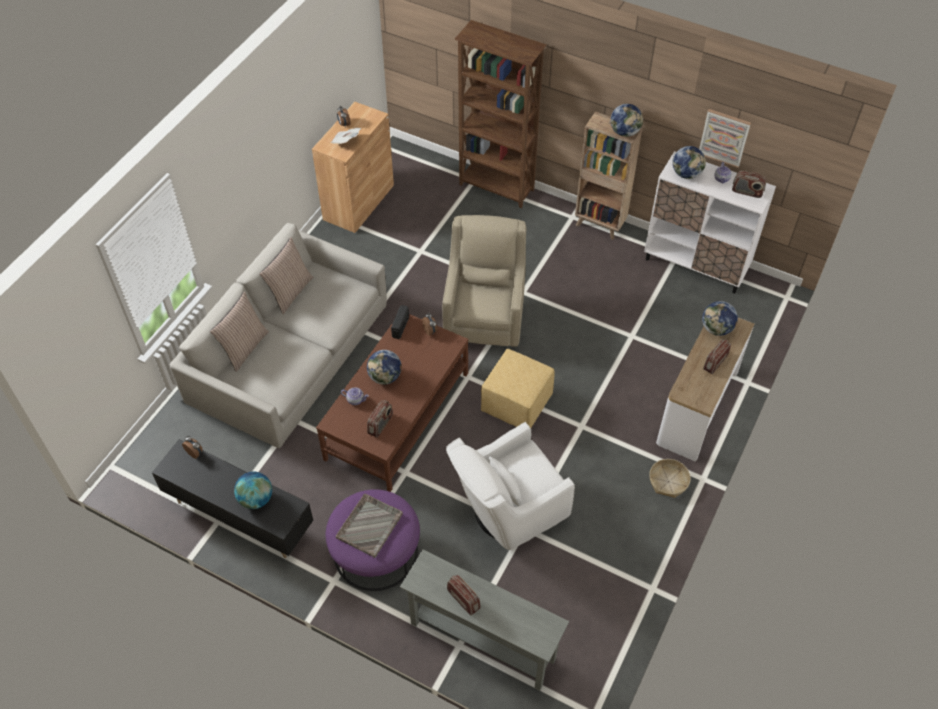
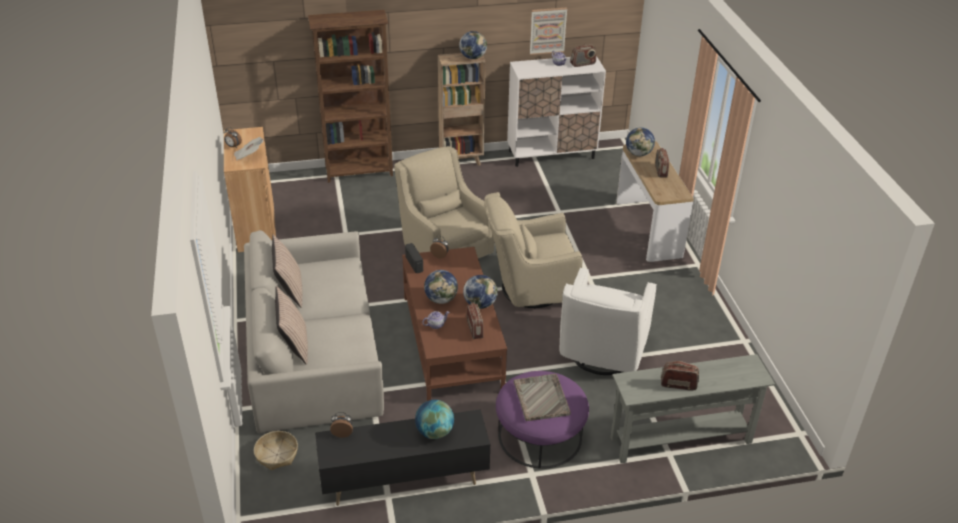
camera: 40 degrees left, 15 degrees down
yellow ottoman [481,349,555,428] -> beige armchair [484,192,582,308]
basket [649,459,691,498] -> basket moved to [254,431,298,470]
globe [673,146,706,179] -> globe moved to [463,275,498,309]

